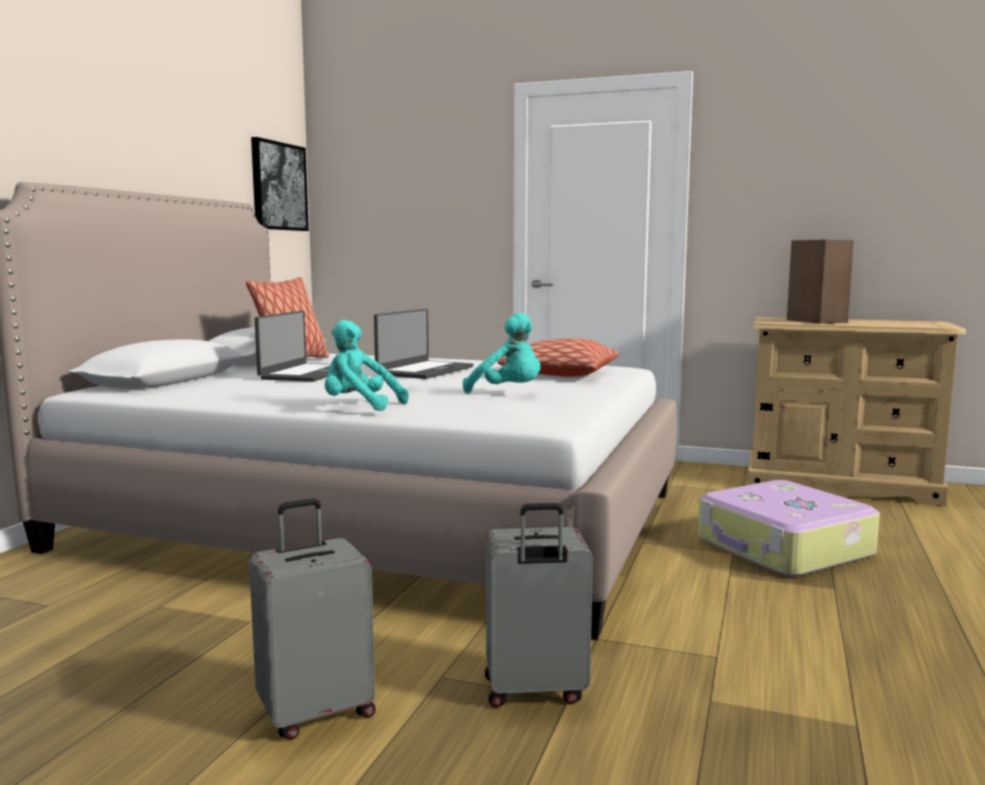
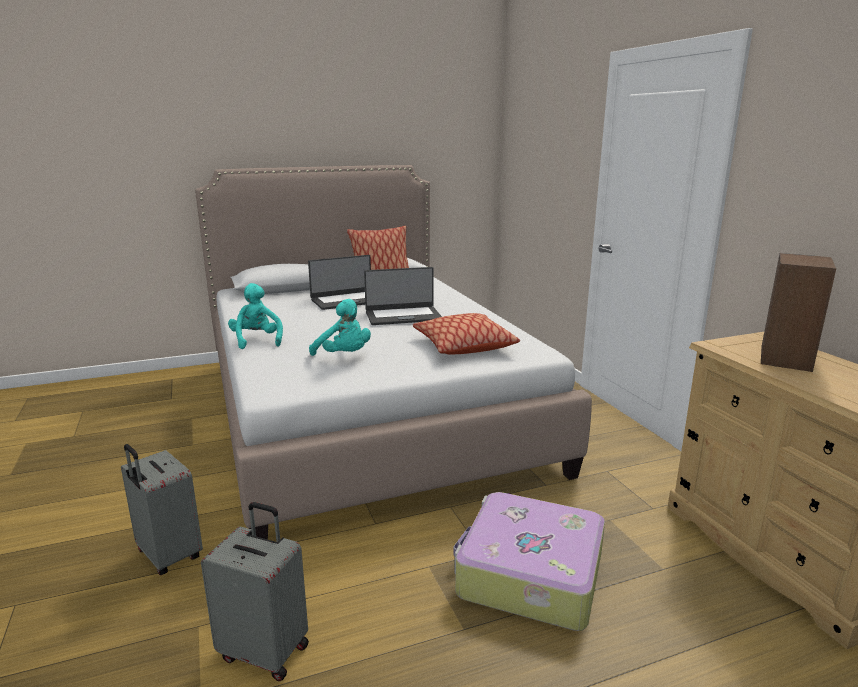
camera: 50 degrees right, 10 degrees up
grey suitcase [249,498,376,740] -> grey suitcase moved to [201,502,309,681]
picture [251,137,309,231] -> none
turquoise plush toy [463,313,541,393] -> turquoise plush toy turned 45 degrees counterclockwise [309,299,371,356]

